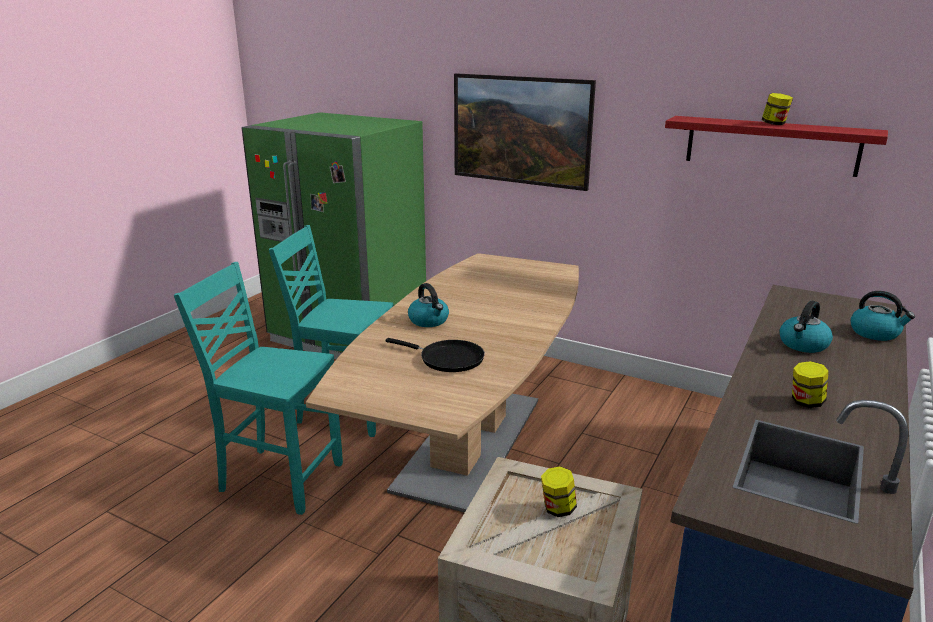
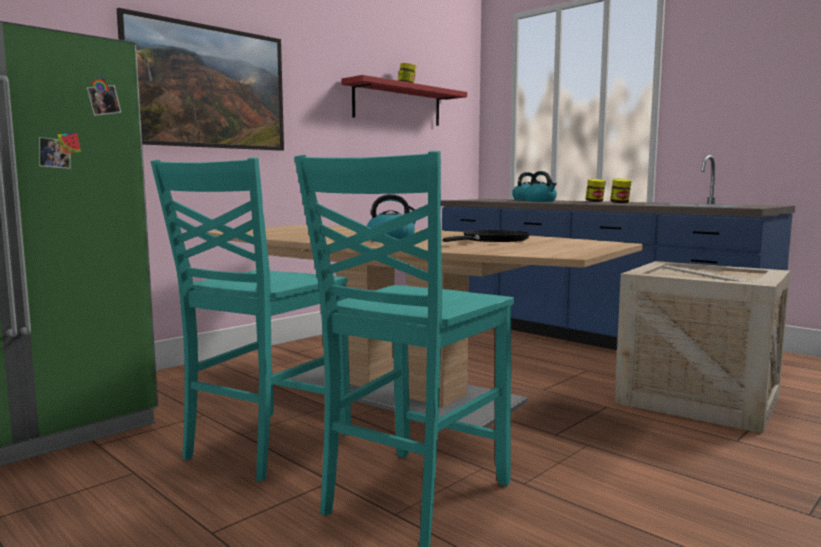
camera: 75 degrees left, 15 degrees down
jar [541,466,577,517] -> jar moved to [586,179,606,202]

